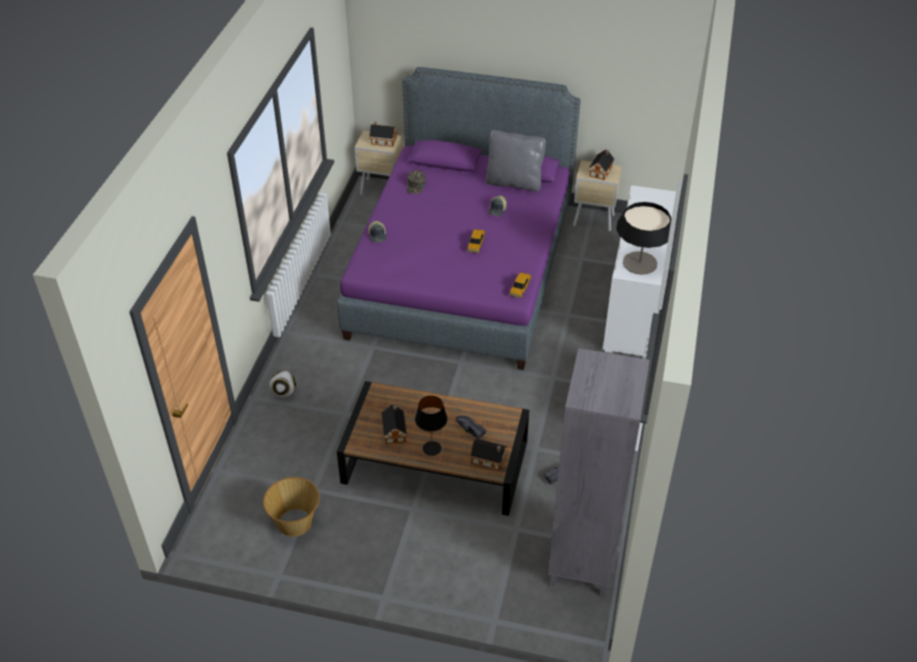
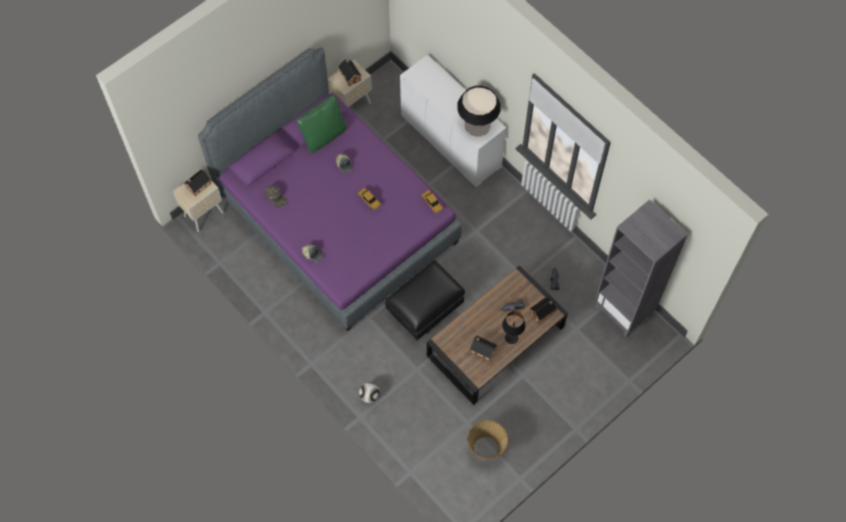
camera: 55 degrees left, 20 degrees up
grey pillow [486,130,546,192] -> green pillow [297,95,347,153]
none -> black ottoman [385,260,465,340]

